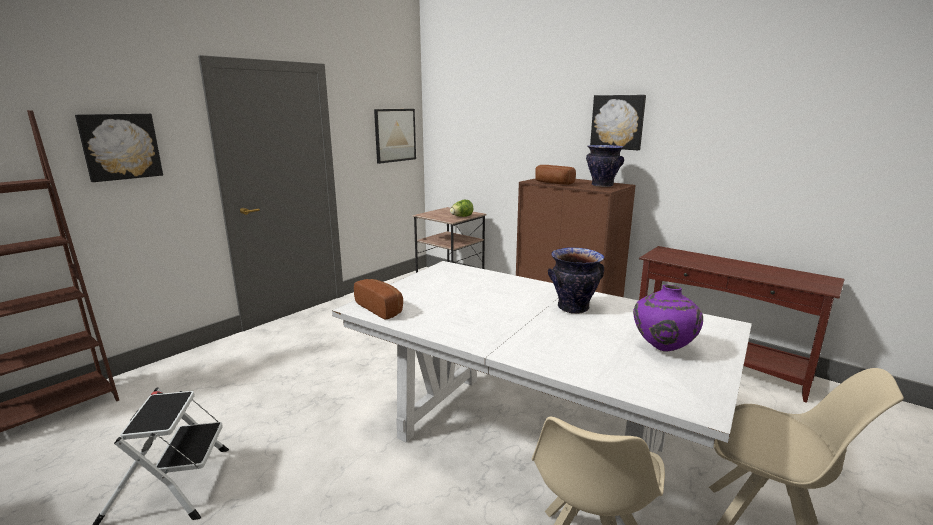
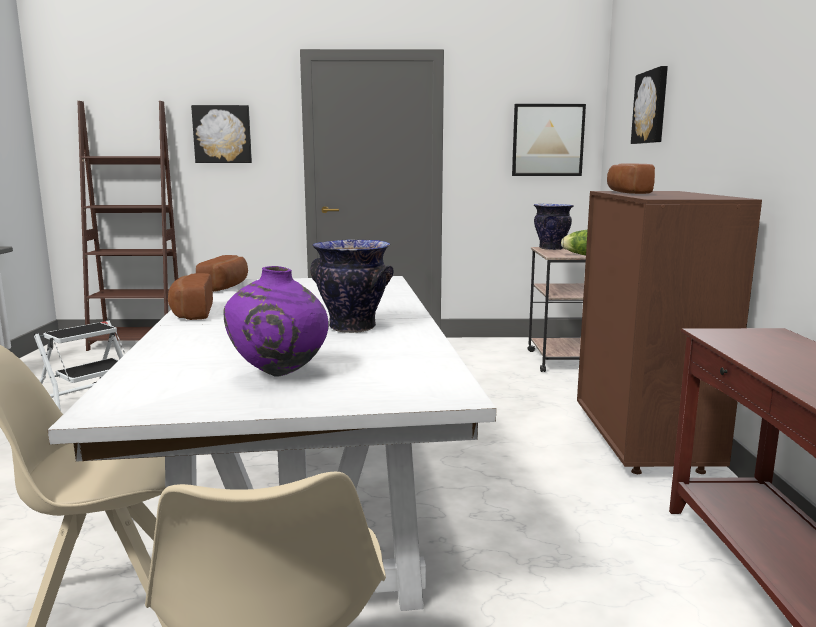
camera: 50 degrees right, 5 degrees down
vase [586,145,624,187] -> vase moved to [534,204,574,250]
picture [590,95,646,150] -> picture moved to [631,66,668,144]
none -> bread [168,273,213,320]

